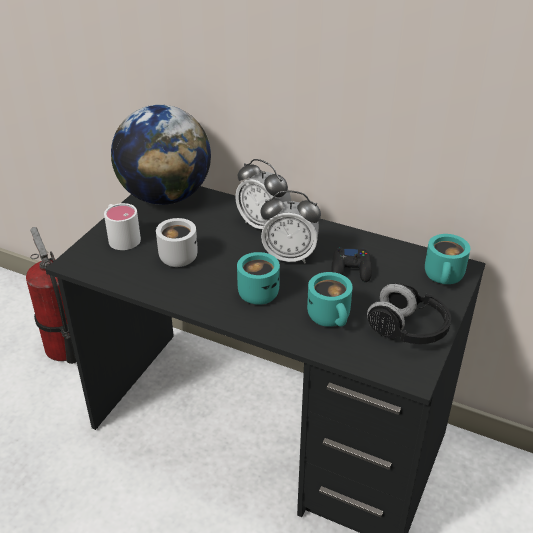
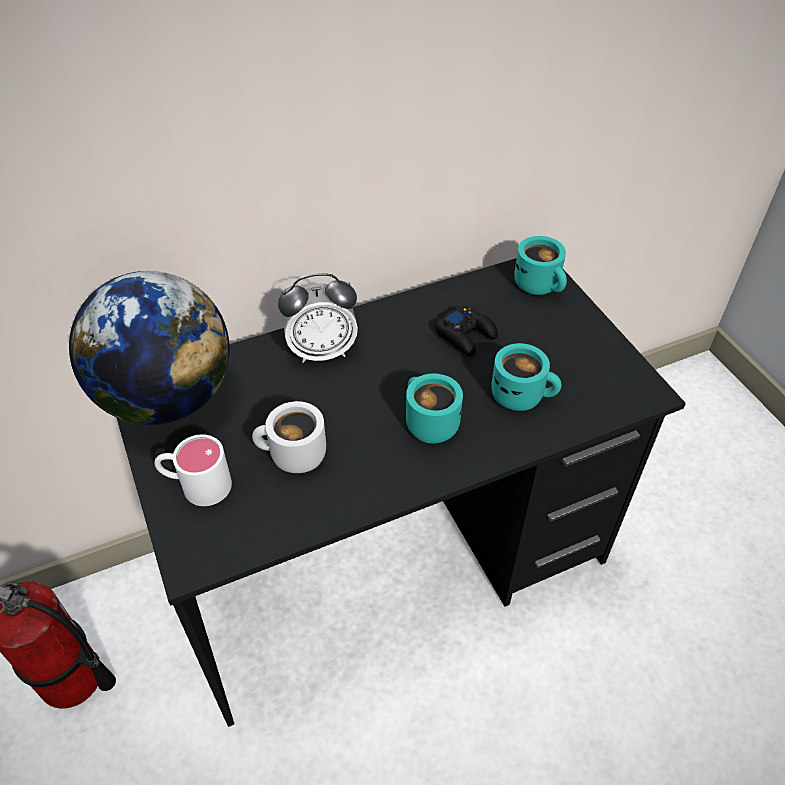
camera: 50 degrees left, 10 degrees up
alarm clock [261,191,321,263] -> none
black headphones [367,283,451,344] -> none

